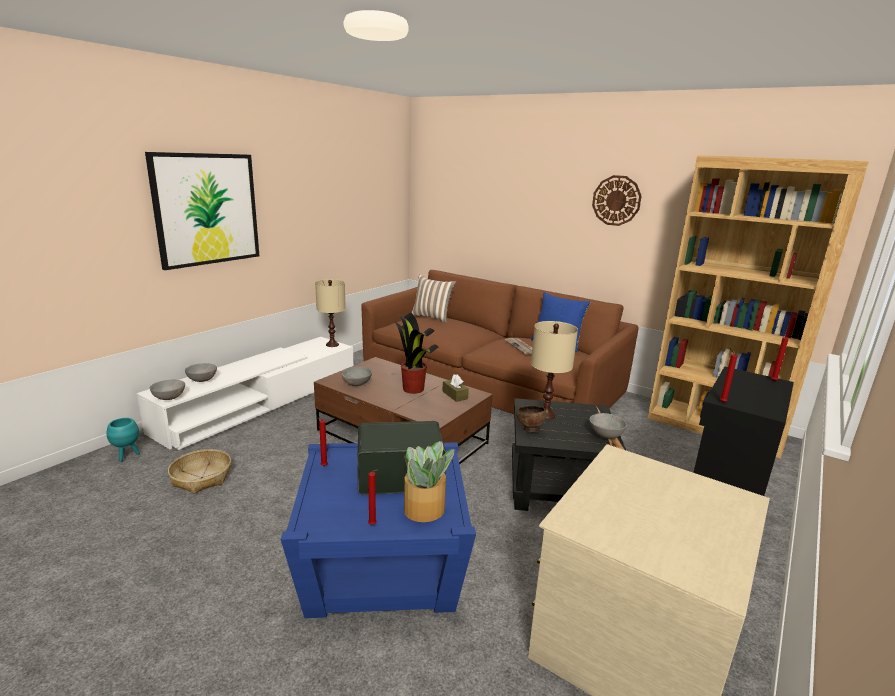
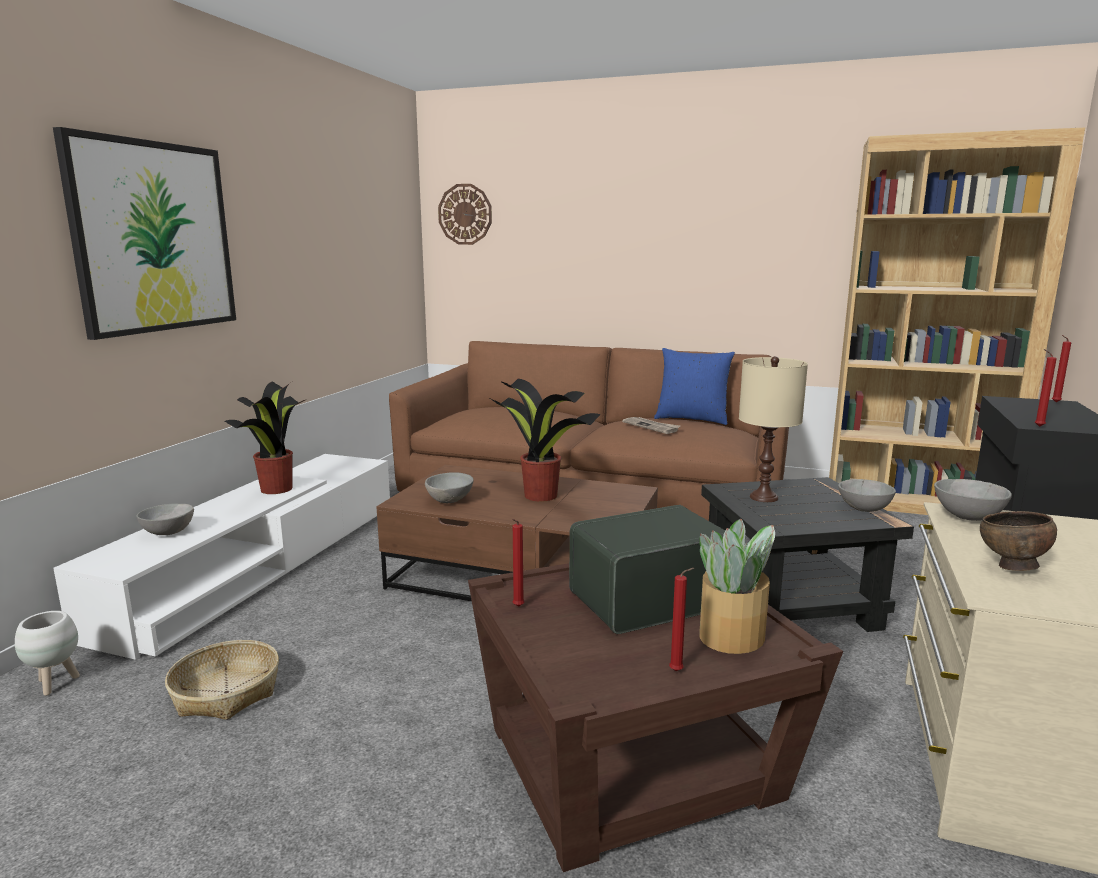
camera: 15 degrees left, 5 degrees down
turquoise planter [107,418,140,462] -> white planter [15,611,80,696]
grey bowl [149,380,185,400] -> grey bowl moved to [934,479,1012,521]
blue side table [281,442,476,618] -> brown side table [468,563,843,872]
beige table lamp [315,279,346,347] -> none
pillow [412,275,456,323] -> none
brown tissue box [442,374,469,402] -> none
brown bowl [517,405,547,432] -> brown bowl moved to [980,511,1057,571]
wall clock [592,175,642,226] -> wall clock moved to [438,184,492,245]
none -> potted plant [225,382,307,494]

